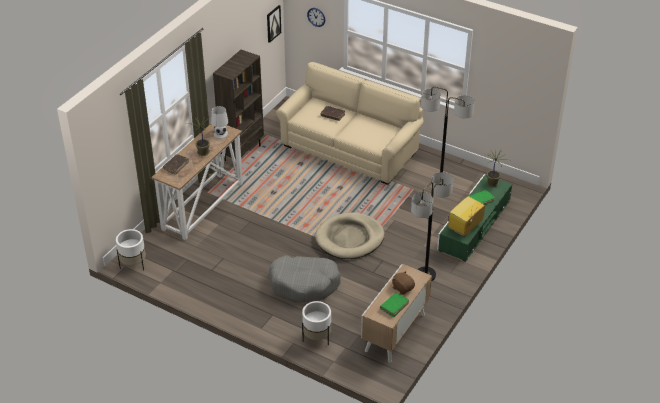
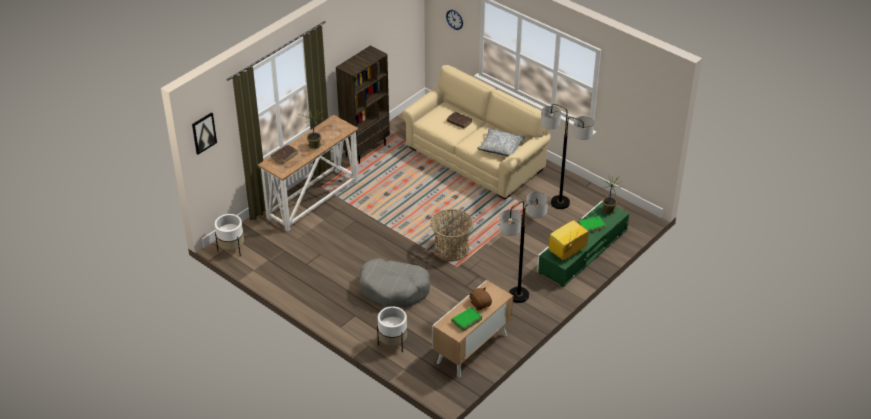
camera: 10 degrees right, 0 degrees up
white table lamp [211,106,229,139] -> none
picture [267,5,281,43] -> picture moved to [192,112,217,155]
beige dog bed [315,213,384,259] -> basket [430,209,474,262]
none -> pillow [477,128,525,156]

